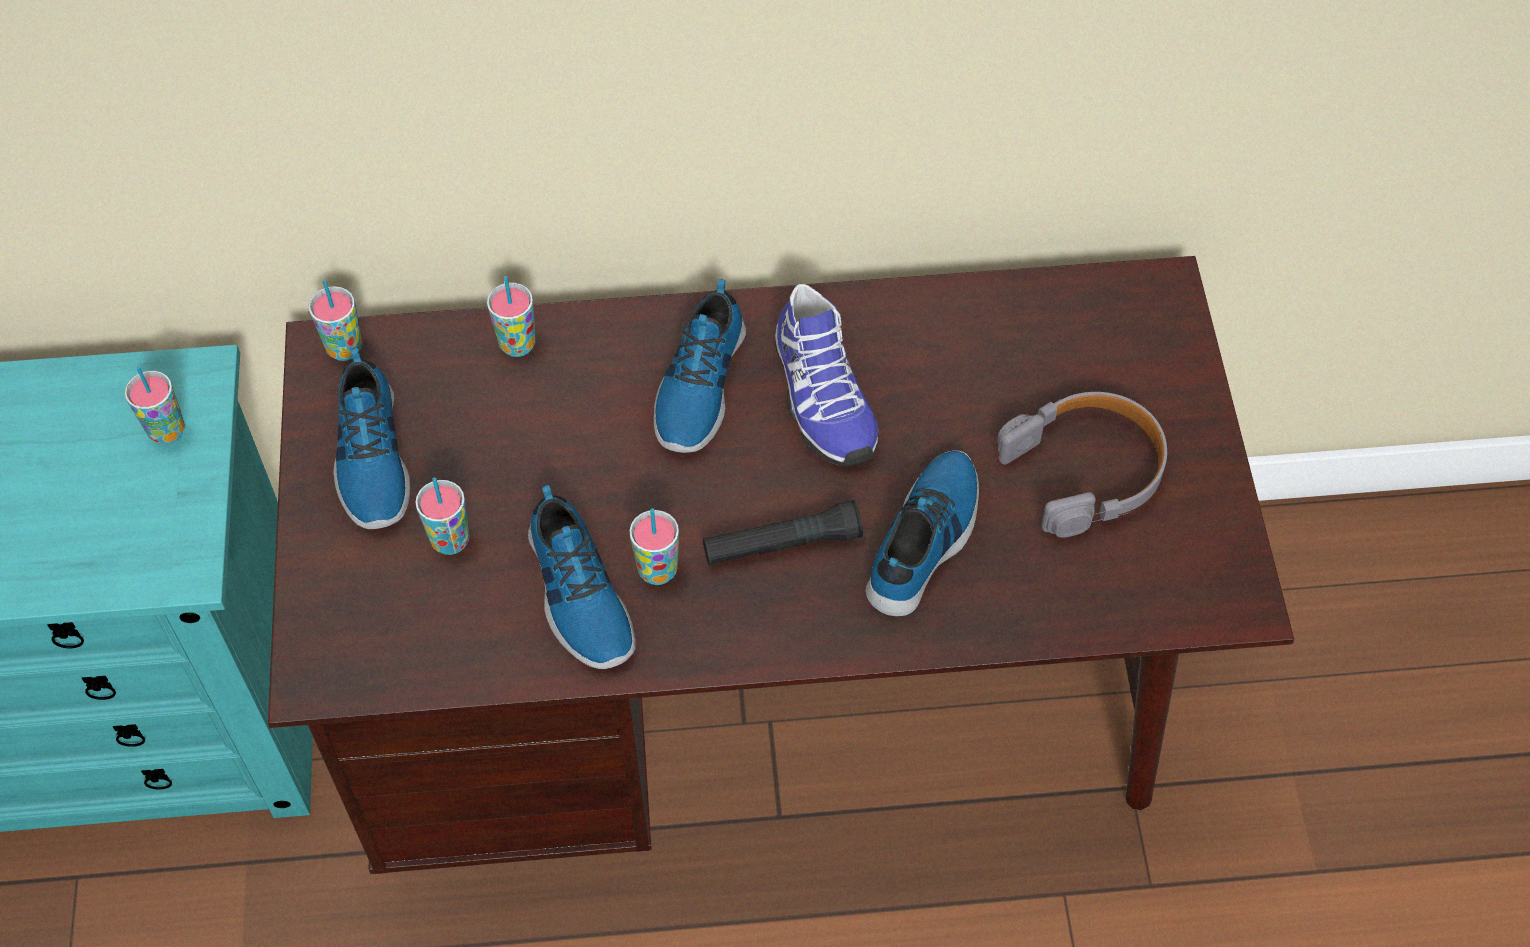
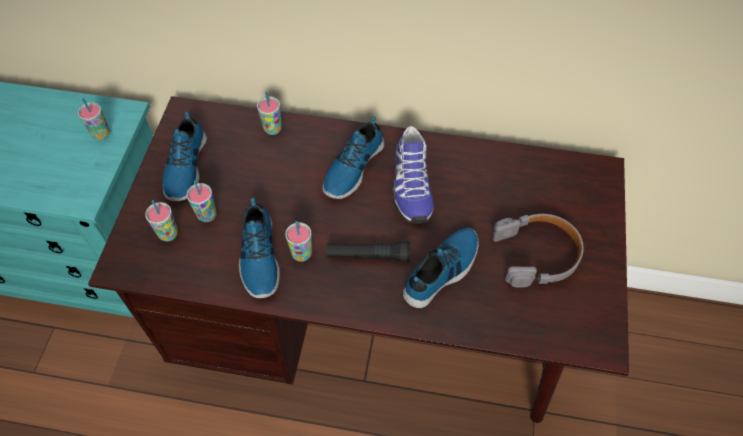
camera: 15 degrees right, 0 degrees up
cup [309,280,362,361] -> cup moved to [145,200,178,241]

